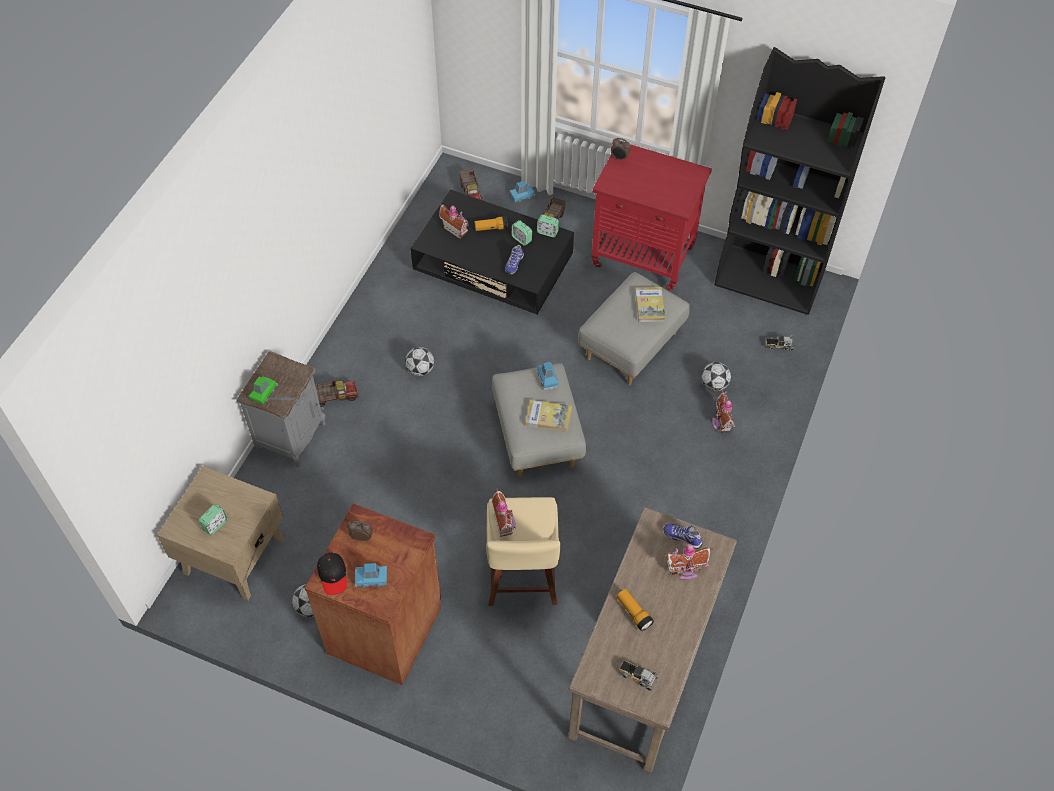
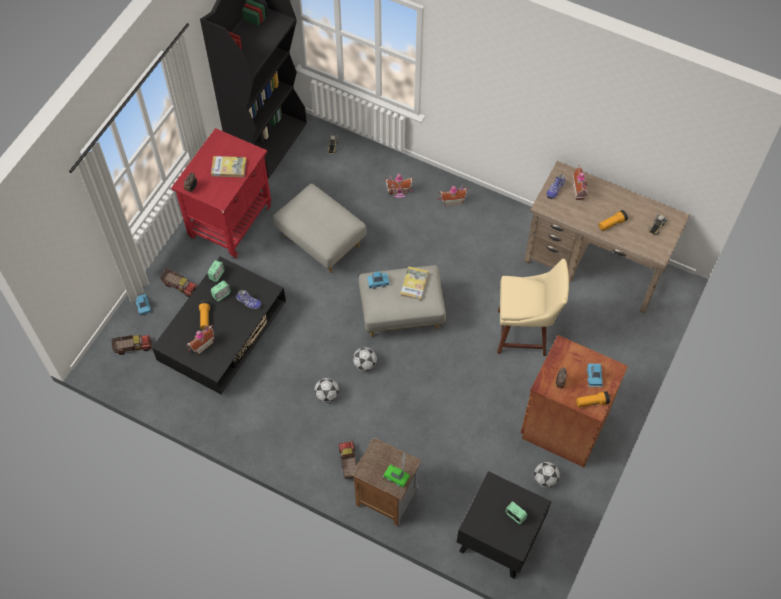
camera: 85 degrees left, 5 degrees up
beige nightstand [157,466,285,600] -> black nightstand [457,471,552,579]
black cap [317,553,347,595] -> flashlight [576,391,610,407]
toy house [492,488,516,537] -> toy house moved to [438,185,468,207]
book [635,287,665,322] -> book moved to [211,156,246,177]
football [702,362,731,391] -> football moved to [353,347,377,371]

